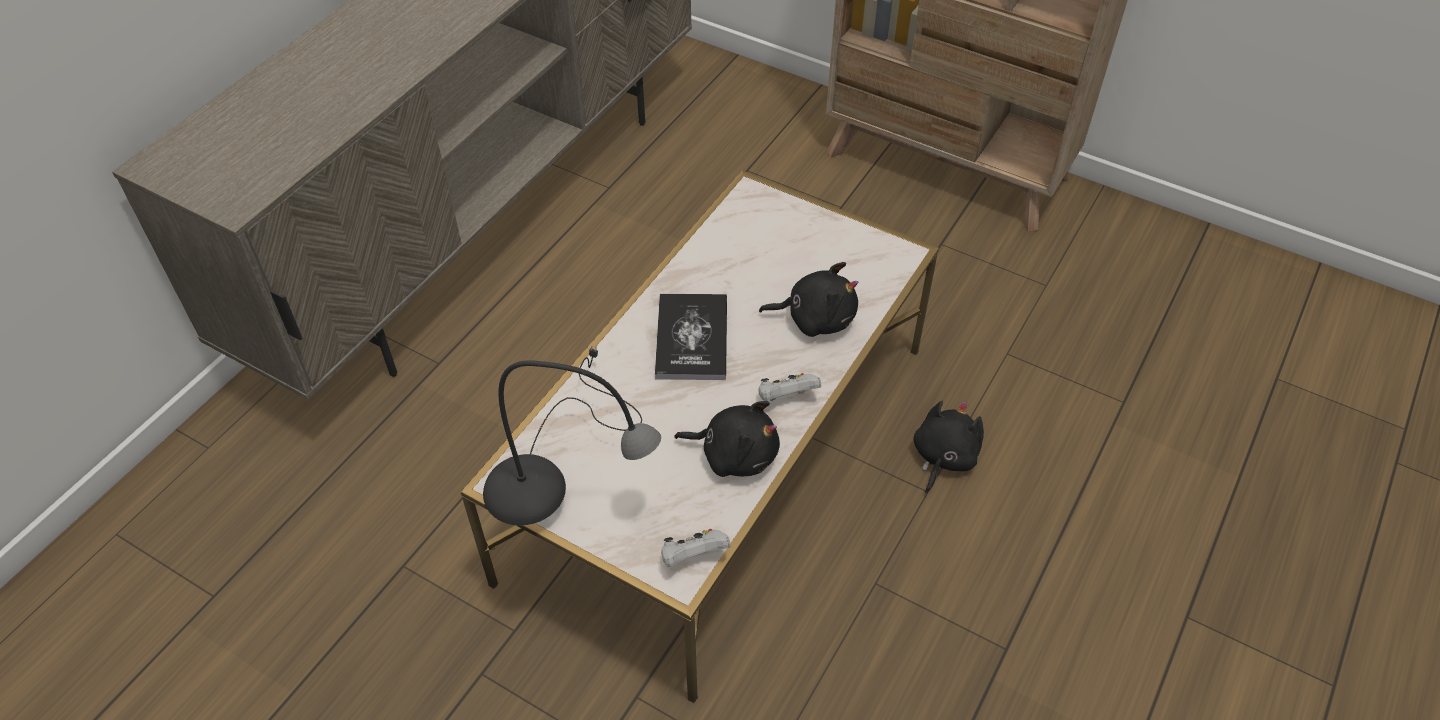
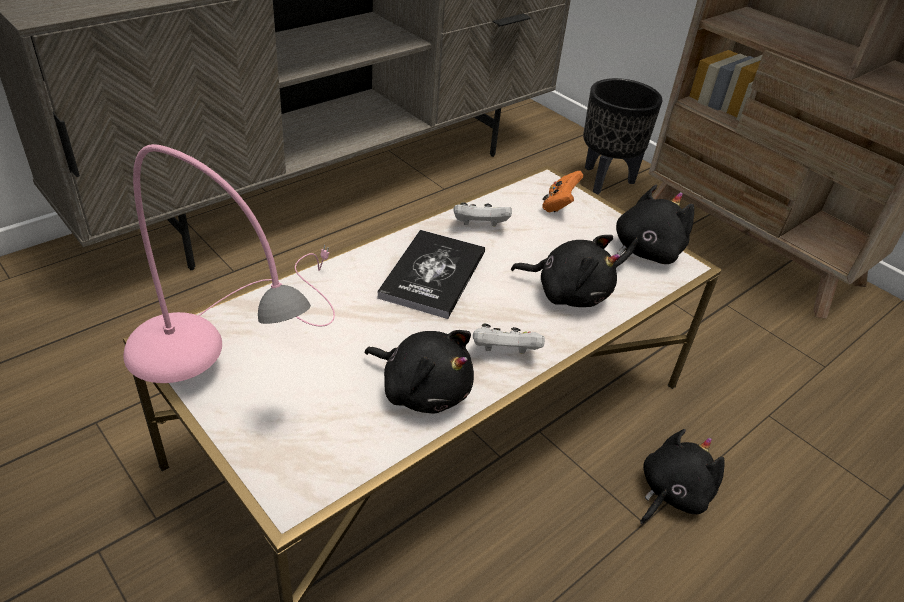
camera: 15 degrees right, 10 degrees down
grey table lamp [483,345,661,526] -> pink table lamp [123,144,335,383]
white game controller [661,529,730,567] -> white game controller moved to [453,202,512,227]
none -> orange game controller [542,171,583,212]
none -> black planter [583,78,663,195]
none -> black plush toy [615,185,694,268]

